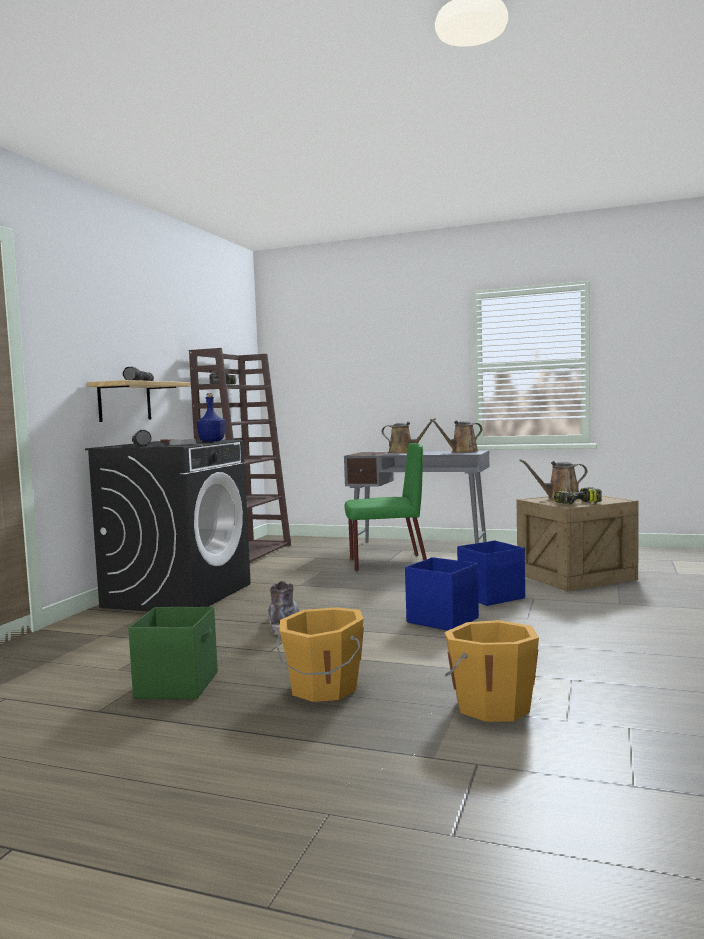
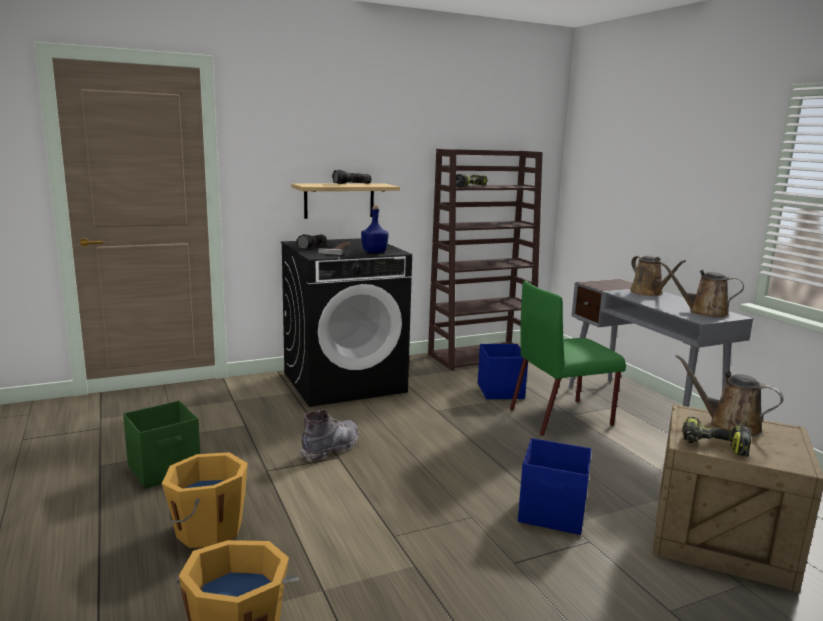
camera: 45 degrees right, 10 degrees up
green chair [344,443,427,572] -> green chair turned 120 degrees clockwise [510,281,626,436]
blue storage box [405,557,479,631] -> blue storage box moved to [478,344,528,399]

